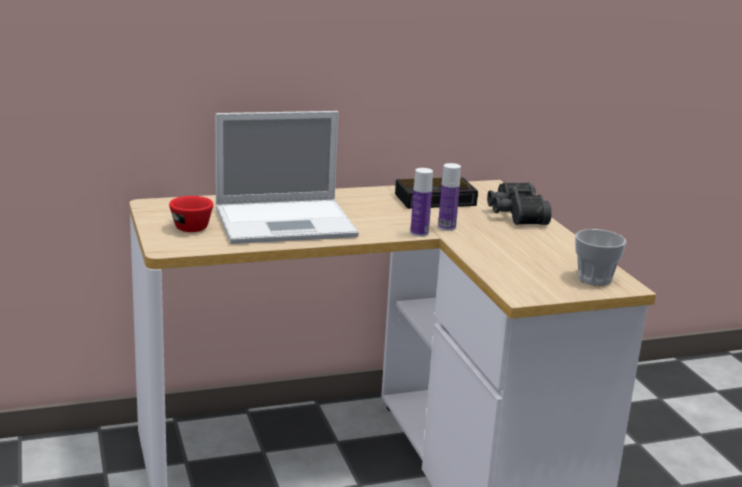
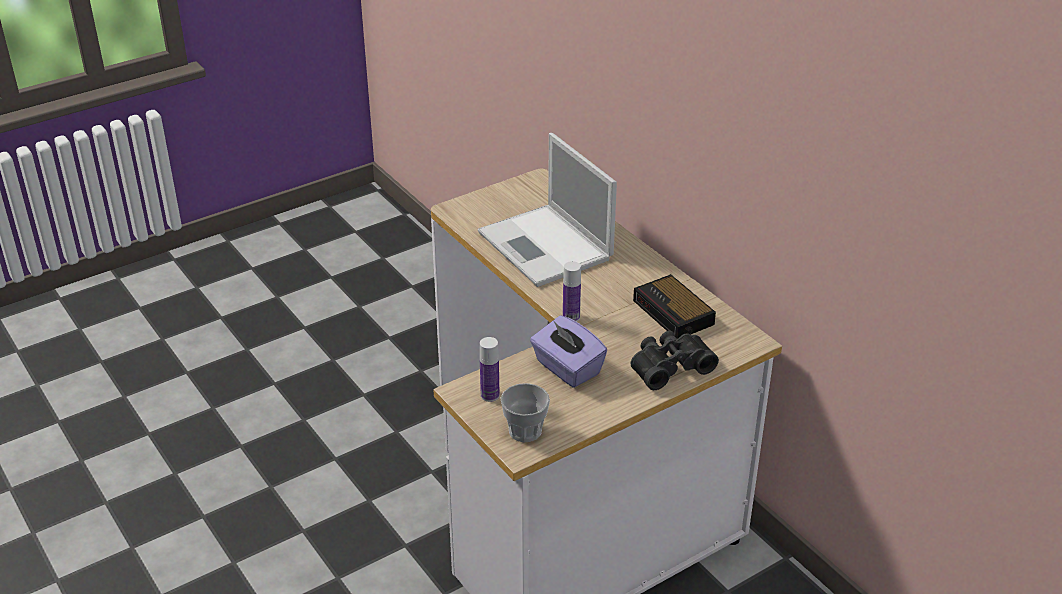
camera: 75 degrees right, 15 degrees up
red cup [169,196,213,232] -> none
bottle [438,163,461,231] -> bottle moved to [480,337,500,402]
none -> purple tissue box [530,315,607,388]

